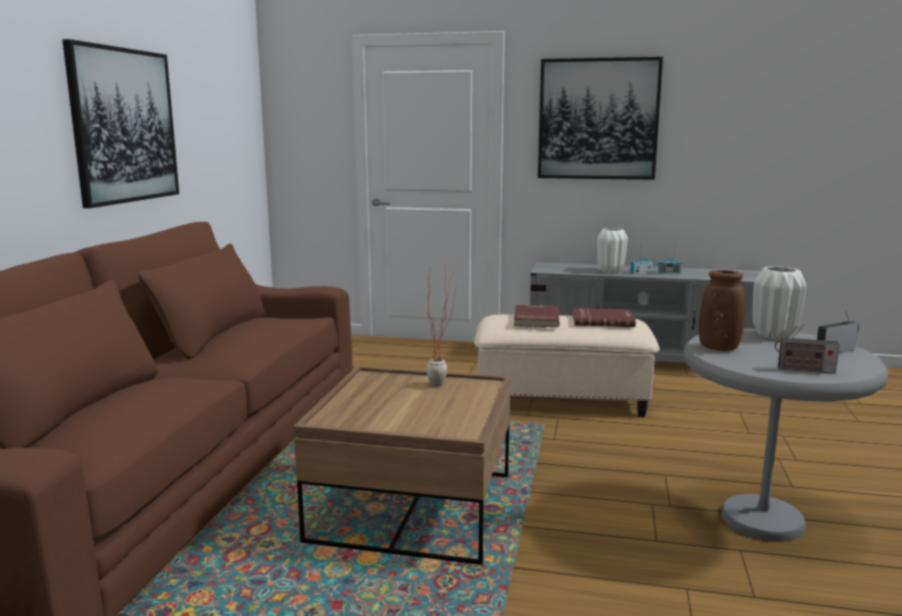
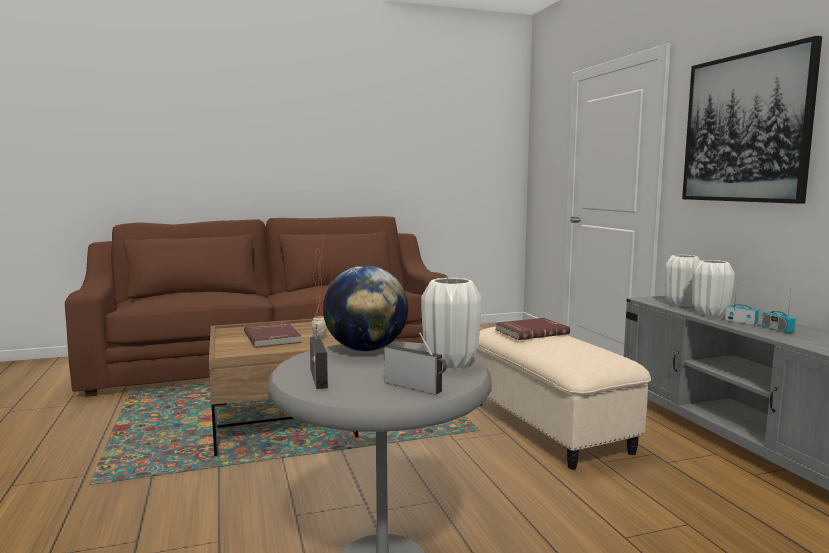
camera: 60 degrees right, 5 degrees down
picture [62,39,179,208] -> none
red book [572,308,636,327] -> red book moved to [244,322,302,348]
brown vase [699,270,745,351] -> globe [323,266,408,351]
none -> white vase [665,255,700,307]

